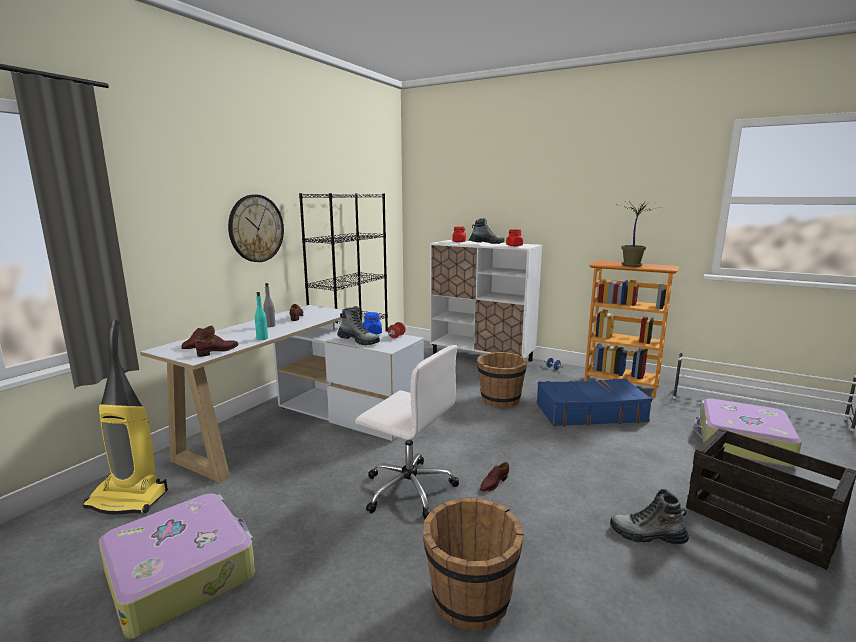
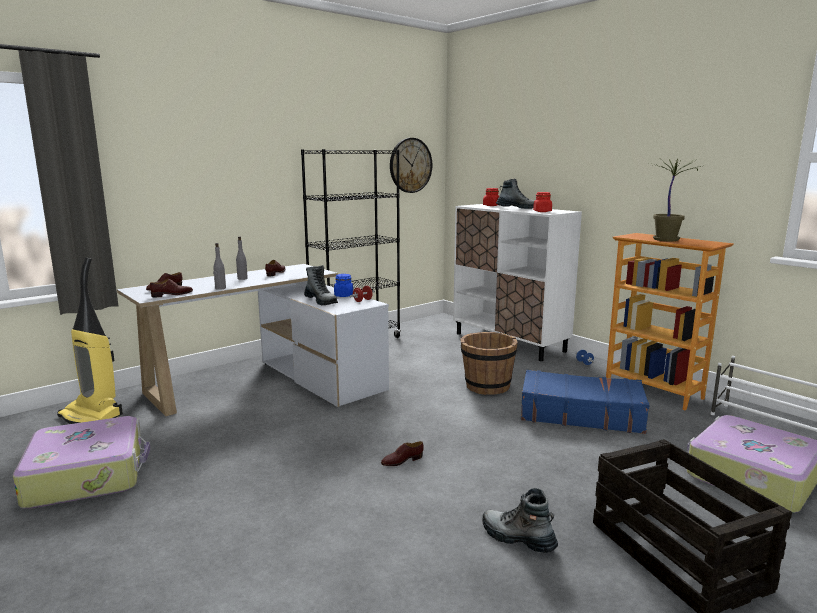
camera: 20 degrees right, 0 degrees up
wall clock [228,195,284,262] -> wall clock moved to [390,138,432,193]
turquoise bottle [255,292,268,340] -> grey bottle [213,243,226,290]
white office chair [355,345,459,519] -> none
brown bucket [423,498,524,631] -> none

